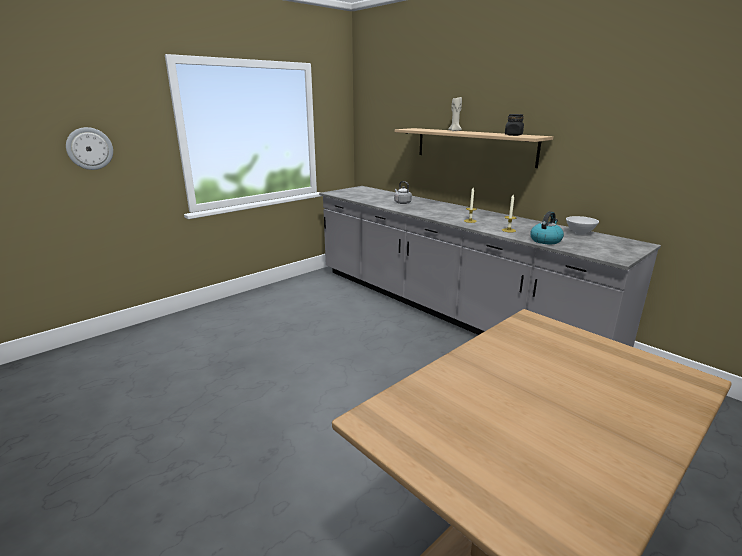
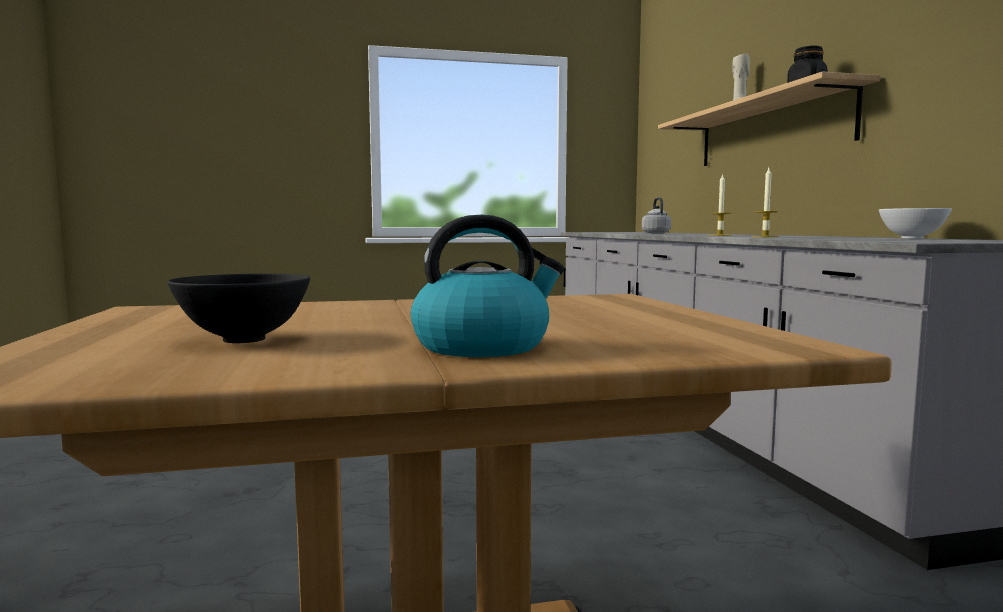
camera: 30 degrees right, 15 degrees down
wall clock [66,127,113,170] -> none
kettle [530,211,564,244] -> kettle moved to [411,215,564,357]
none -> black bowl [167,274,310,343]

